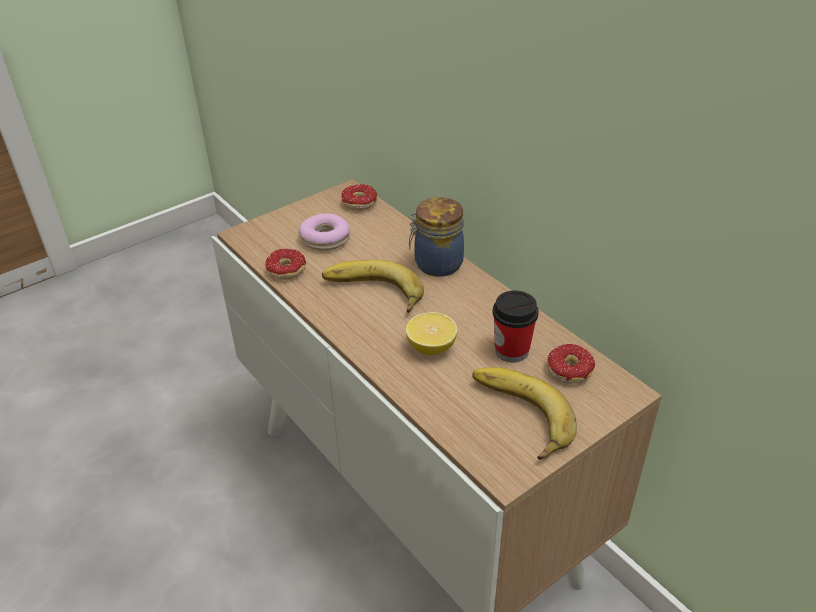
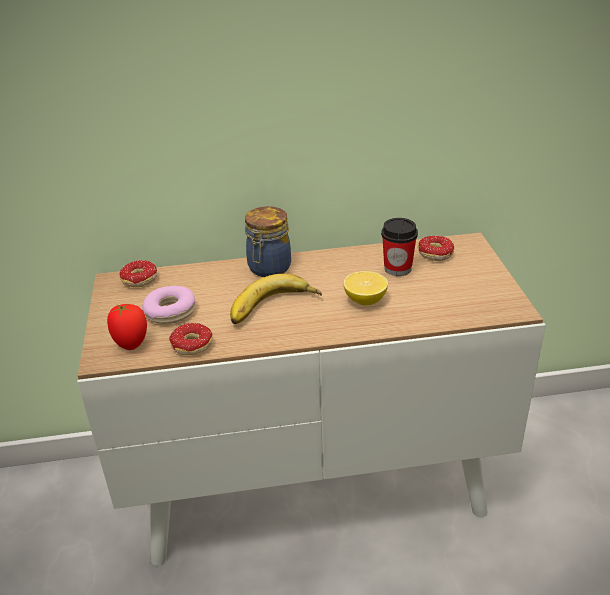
camera: 60 degrees left, 5 degrees down
banana [472,367,577,460] -> none
none -> tomato [107,304,147,350]

